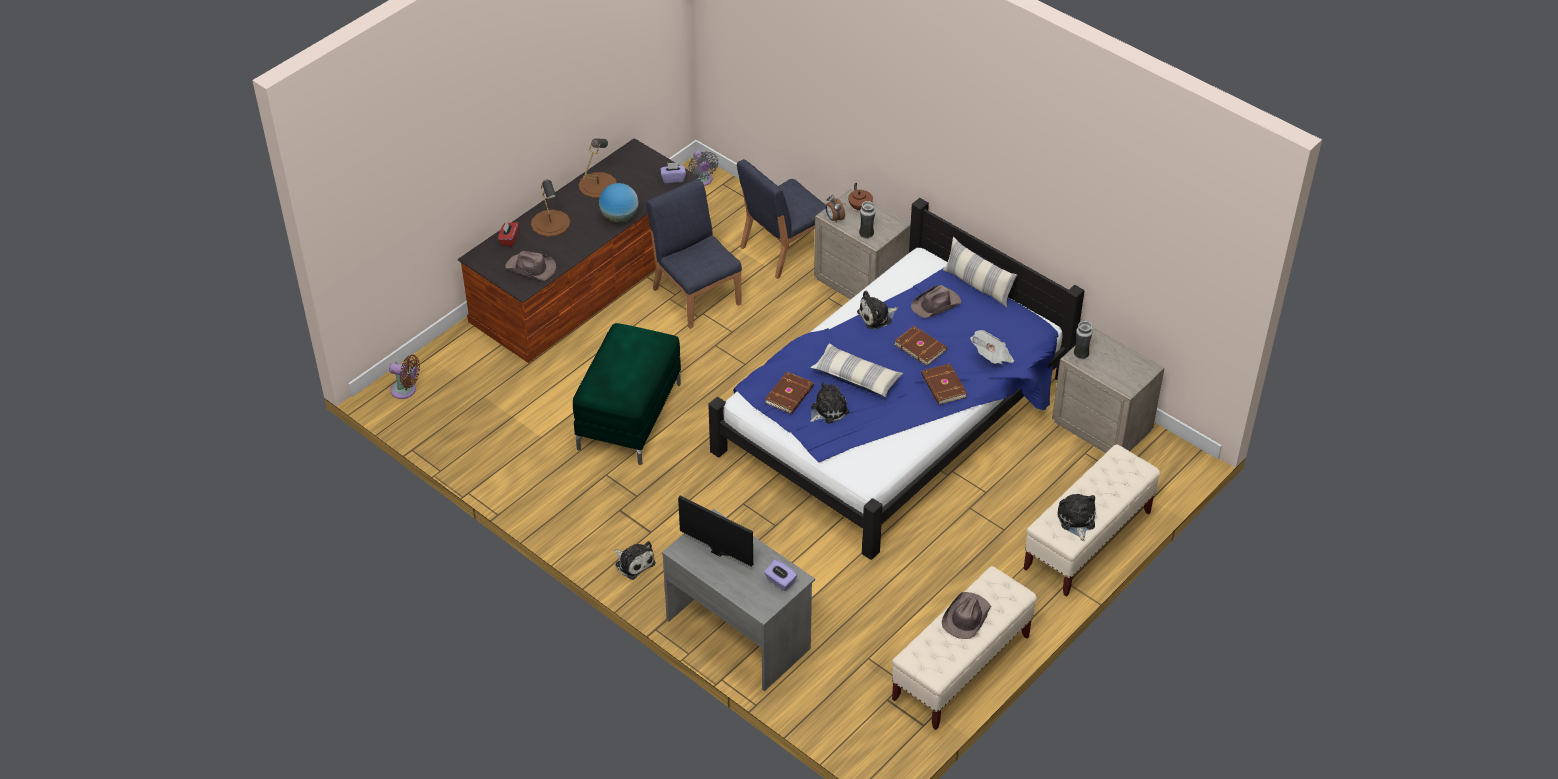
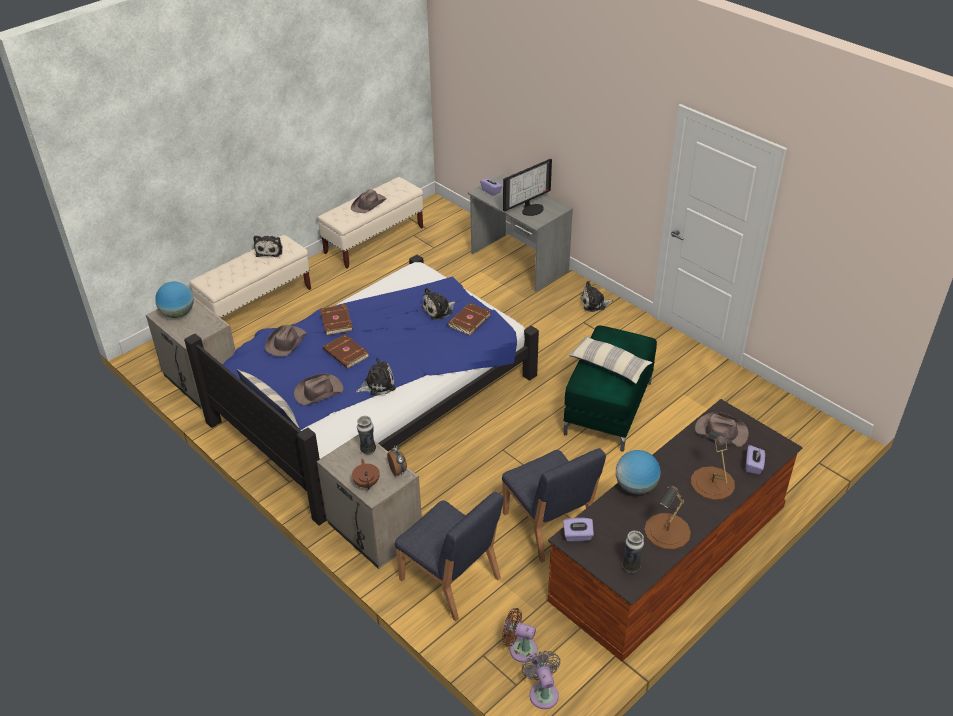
camera: 175 degrees left, 5 degrees down
brown fan [389,355,420,399] -> brown fan moved to [502,608,538,663]
red tissue box [498,221,519,247] -> purple tissue box [746,445,765,474]
plush toy [614,541,655,580] -> plush toy turned 60 degrees counterclockwise [580,281,613,312]
monitor [678,496,753,567] -> monitor turned 75 degrees counterclockwise [503,159,552,216]
blue chair [737,159,826,279] -> blue chair turned 75 degrees clockwise [395,492,504,621]
pillow [810,343,903,398] -> pillow moved to [568,336,653,384]
newspaper [970,330,1014,364] -> brown hat [265,325,307,357]
vase [1073,321,1093,359] -> vase moved to [623,531,644,573]
none -> globe [155,281,194,318]

